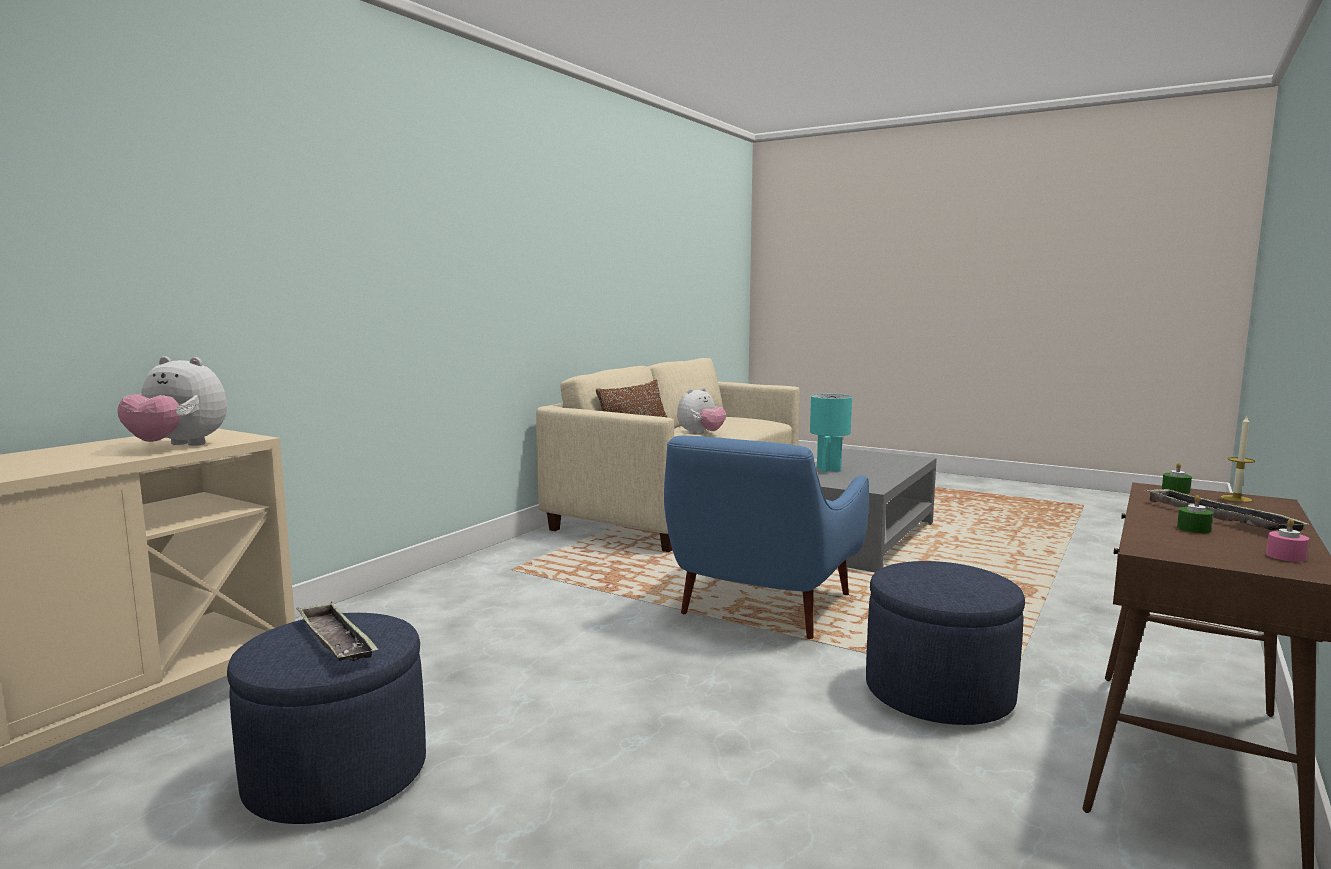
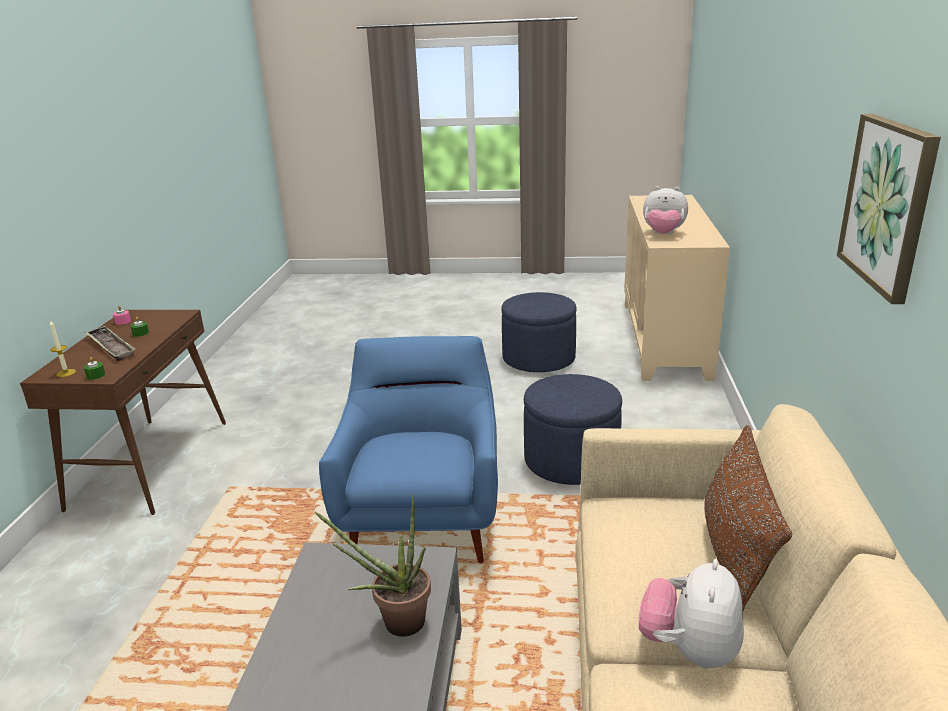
camera: 155 degrees right, 15 degrees up
plush toy [117,356,227,446] -> plush toy turned 150 degrees counterclockwise [643,186,688,234]
tray [296,602,379,661] -> none
turquoise table lamp [810,394,852,472] -> potted plant [315,494,431,637]
blue ottoman [866,561,1025,725] -> blue ottoman moved to [524,374,622,485]
none -> picture [837,114,941,304]

